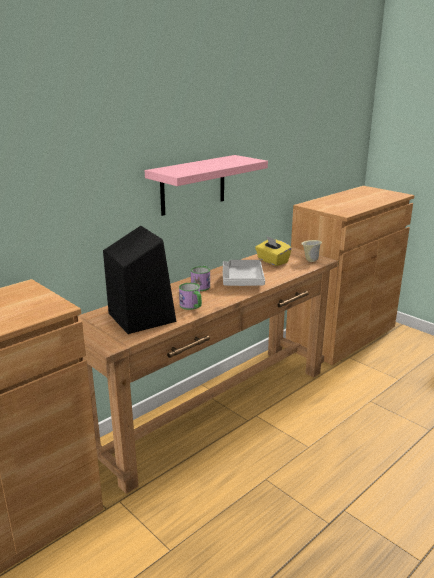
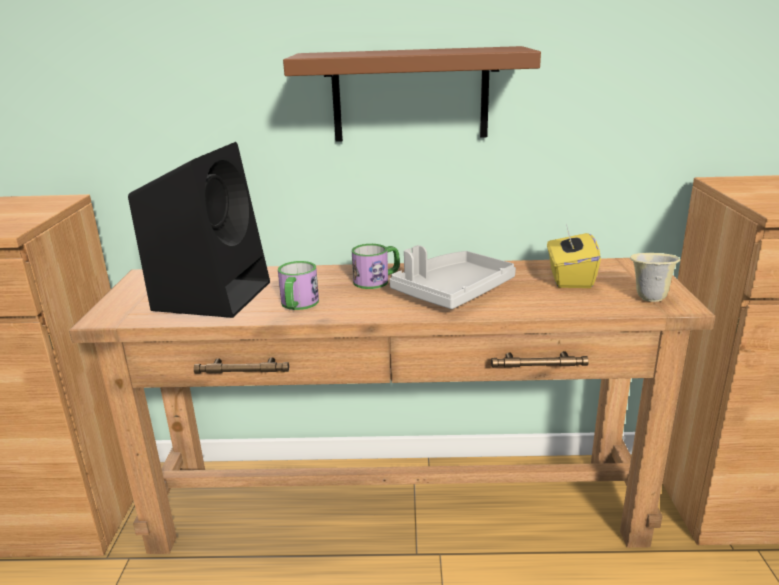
camera: 45 degrees right, 0 degrees up
pink shelf [145,155,268,216] -> brown shelf [283,46,541,142]

